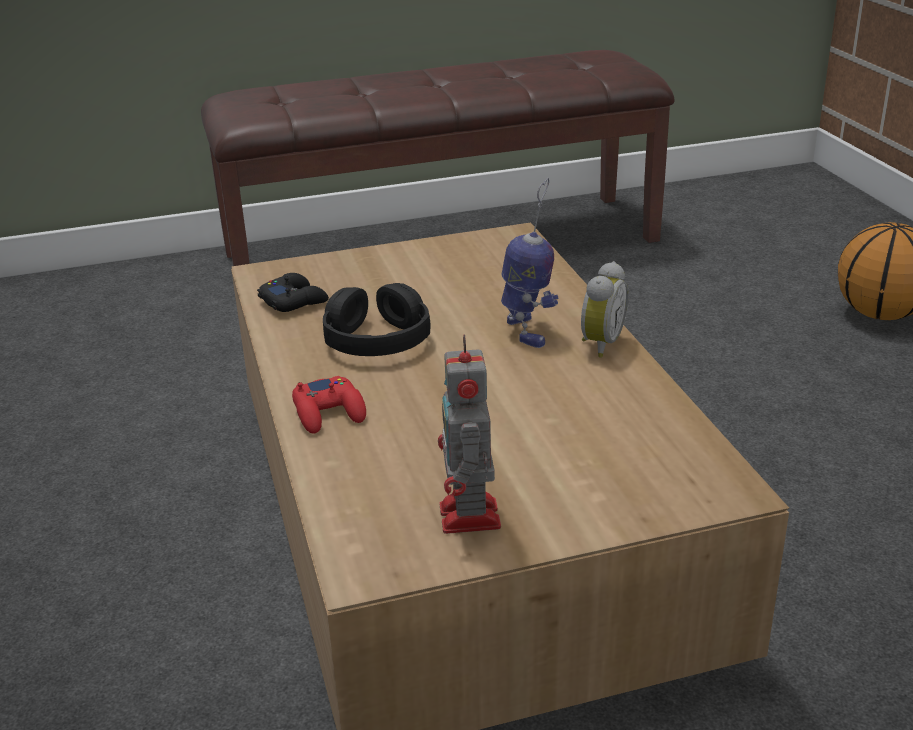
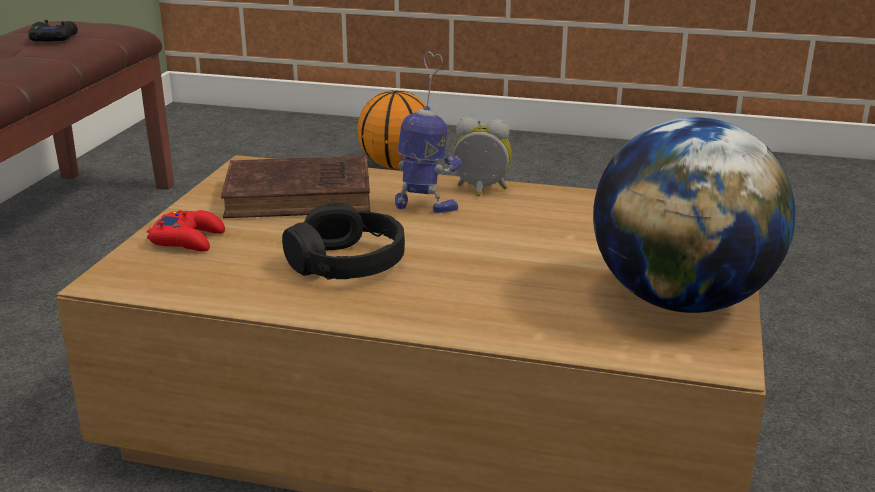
camera: 60 degrees left, 5 degrees down
black game controller [257,273,329,312] -> black game controller moved to [28,20,78,42]
red game controller [292,376,366,433] -> red game controller moved to [147,210,225,251]
toy robot [438,334,501,534] -> globe [593,117,795,313]
alarm clock [581,261,628,358] -> alarm clock turned 45 degrees counterclockwise [452,117,512,196]
none -> brown book [221,156,370,218]

